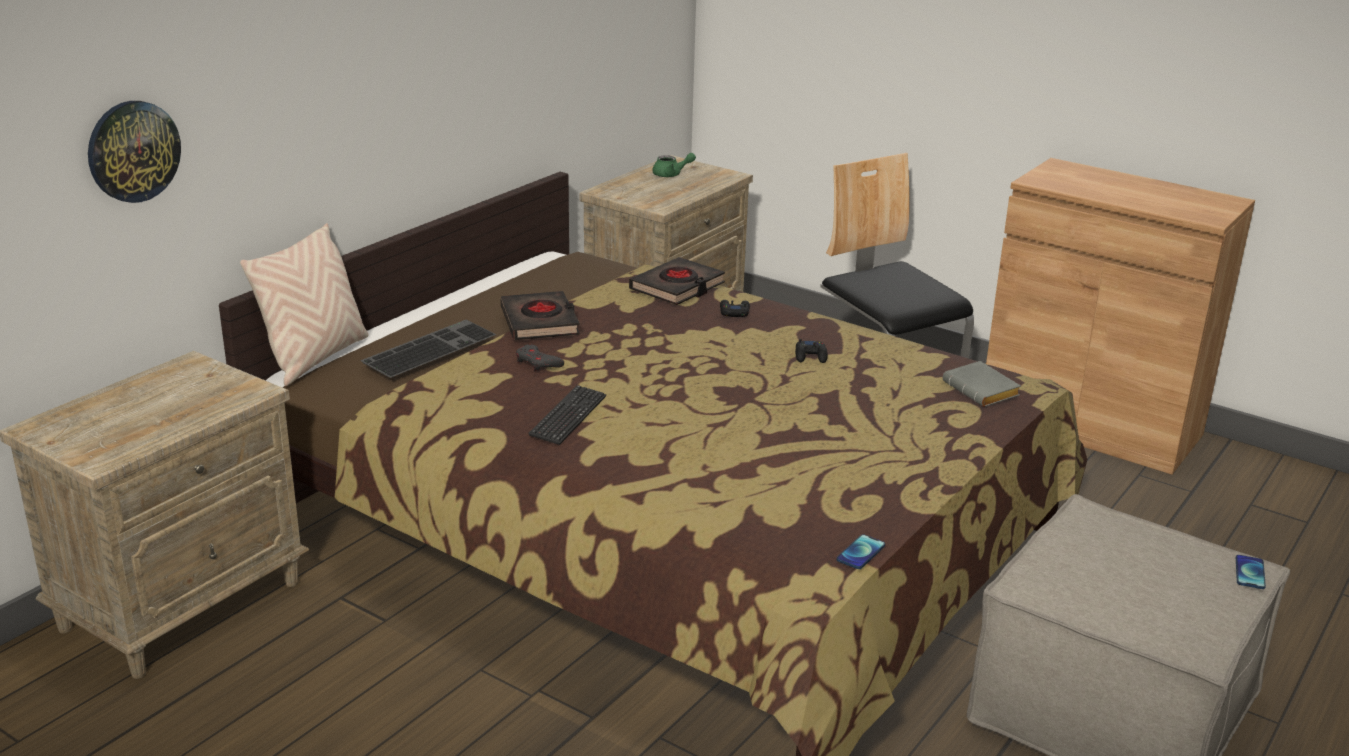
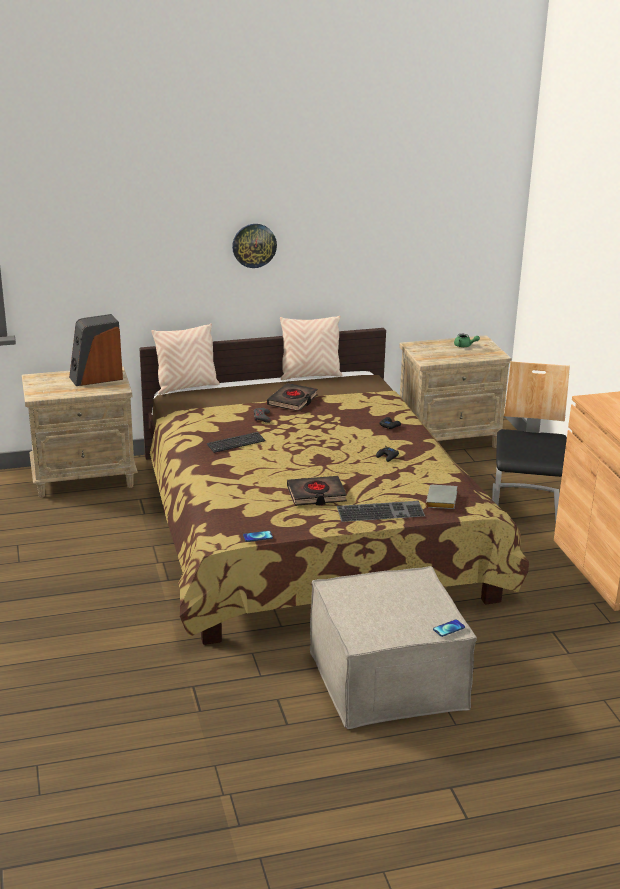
camera: 40 degrees right, 0 degrees up
wall clock [88,101,181,203] -> wall clock moved to [232,224,277,268]
keyboard [360,320,496,378] -> keyboard moved to [337,501,425,522]
black book [629,257,725,305] -> black book moved to [287,476,347,506]
none -> speaker [69,314,123,386]
none -> beige pillow [280,316,342,380]

